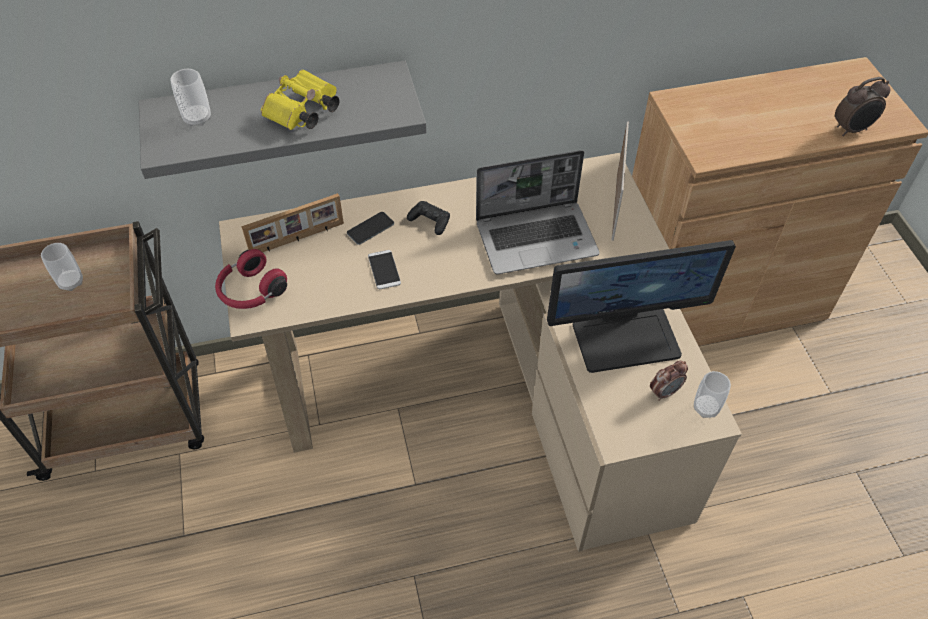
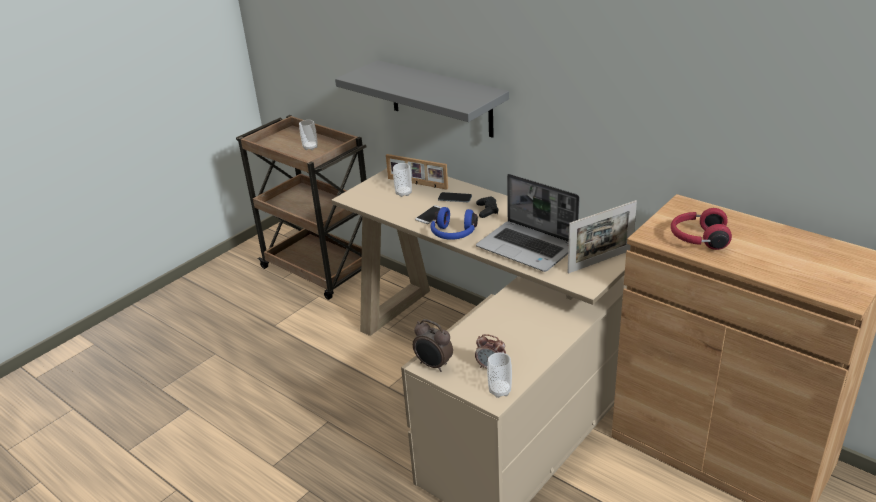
camera: 55 degrees right, 20 degrees down
cup [170,69,211,126] -> cup moved to [393,163,412,197]
red headphones [215,249,287,309] -> red headphones moved to [671,208,732,250]
yellow binoculars [261,70,340,130] -> none
monitor [547,240,736,373] -> none
alarm clock [835,77,890,136] -> alarm clock moved to [413,319,453,372]
none -> blue headphones [430,207,478,240]

